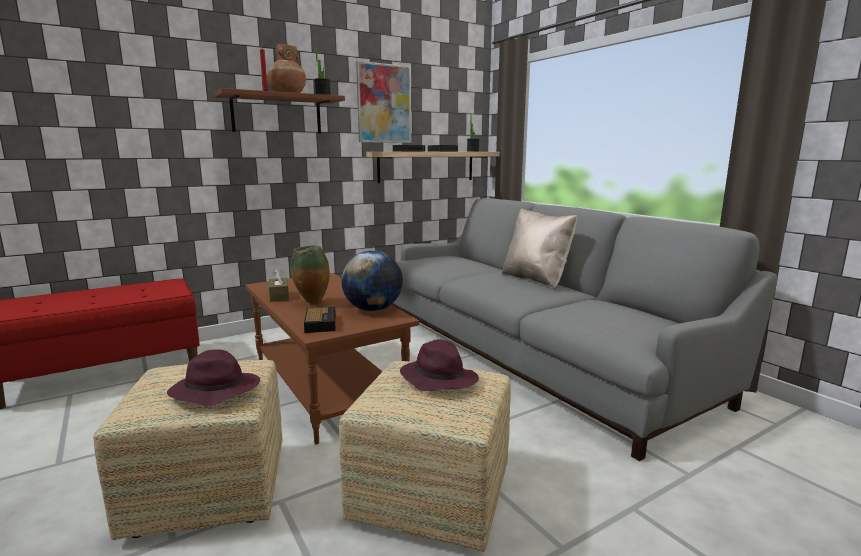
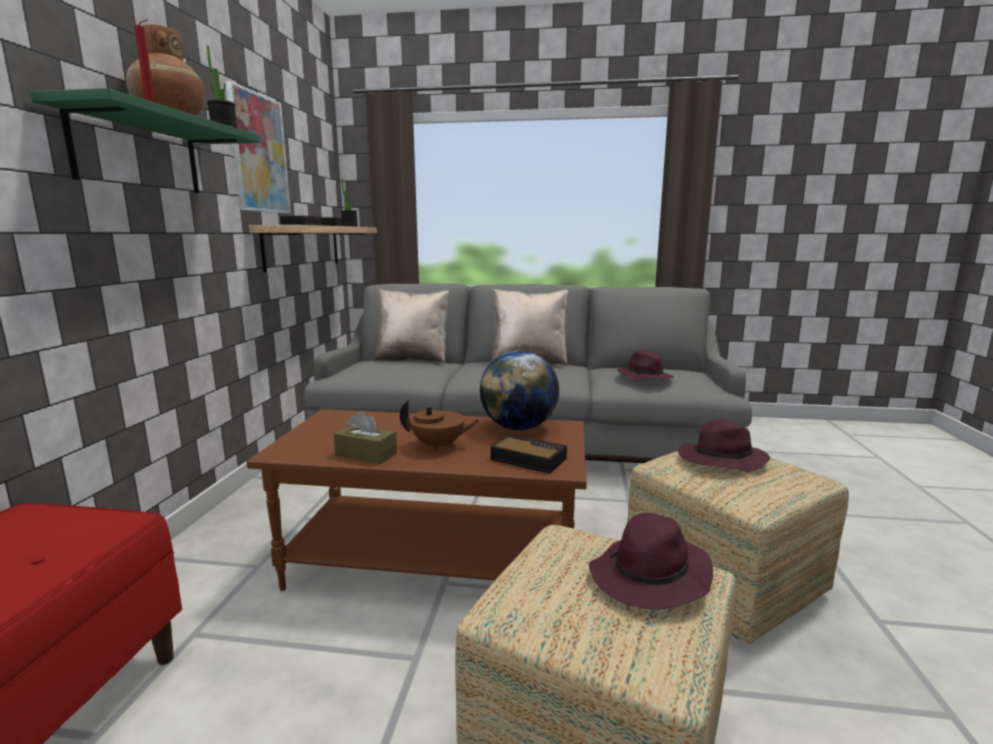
camera: 50 degrees left, 0 degrees up
brown shelf [214,88,345,134] -> green shelf [30,88,260,193]
vase [290,245,330,305] -> brown teapot [400,400,480,452]
none -> beige pillow [374,289,449,363]
none -> purple hat [617,349,674,381]

